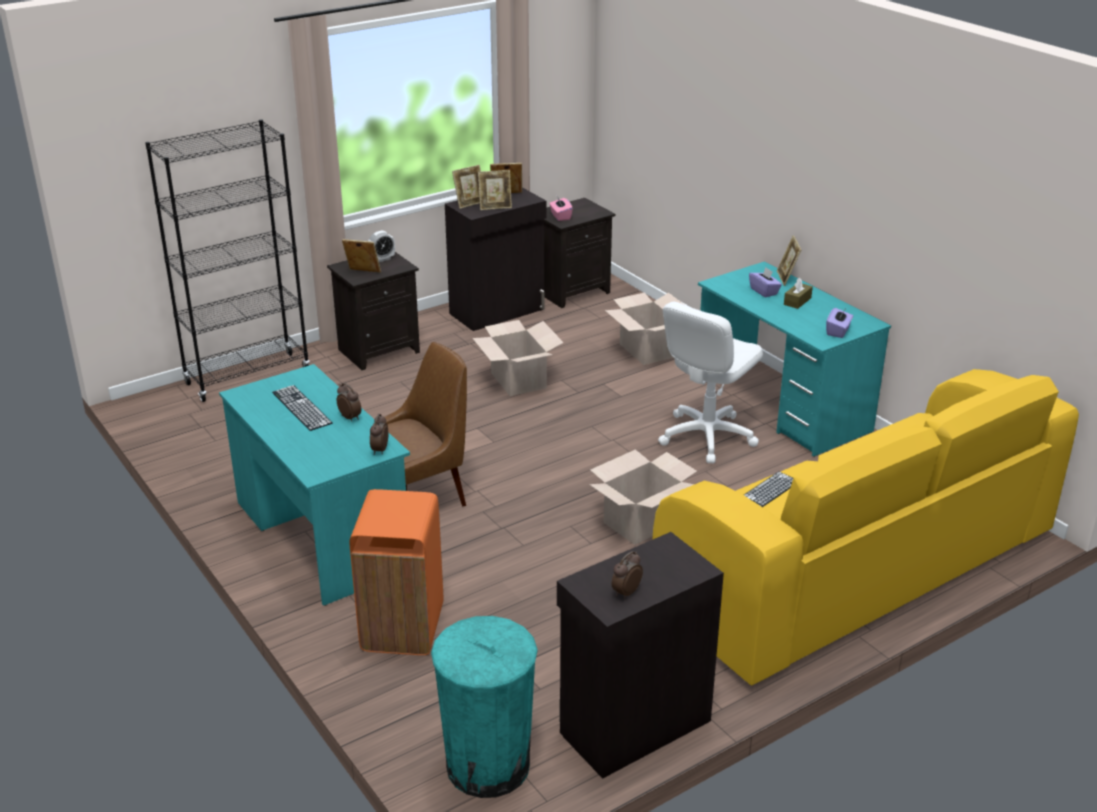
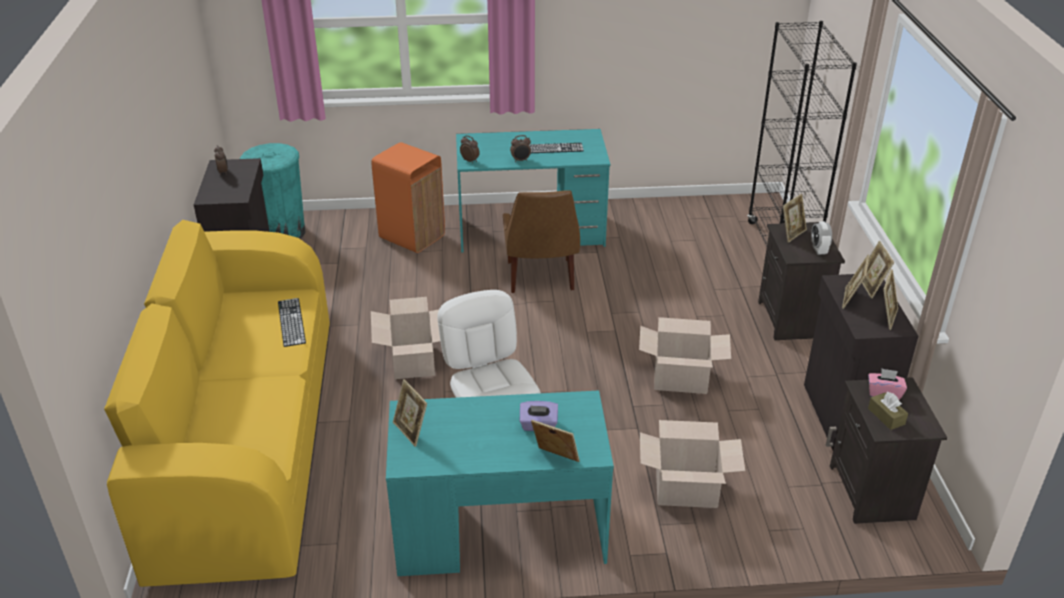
camera: 120 degrees right, 5 degrees up
brown tissue box [784,278,813,309] -> brown tissue box moved to [868,392,908,430]
purple tissue box [826,307,853,338] -> picture frame [393,379,427,447]

